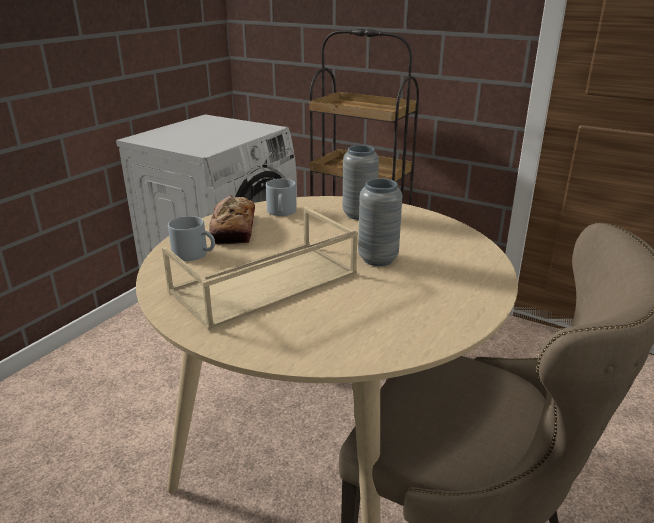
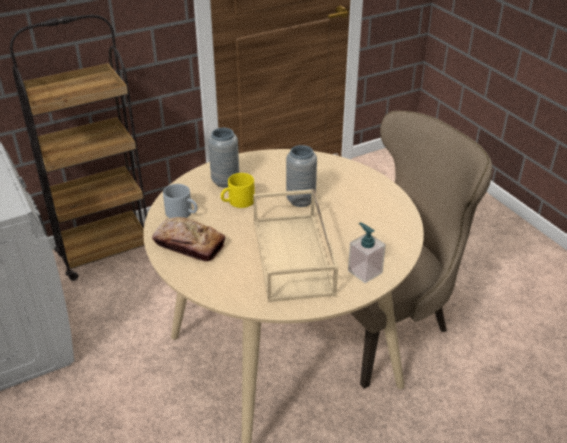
camera: 60 degrees left, 10 degrees up
grey mug [168,216,215,261] -> none
none -> yellow mug [221,173,255,208]
none -> soap dispenser [348,222,386,283]

